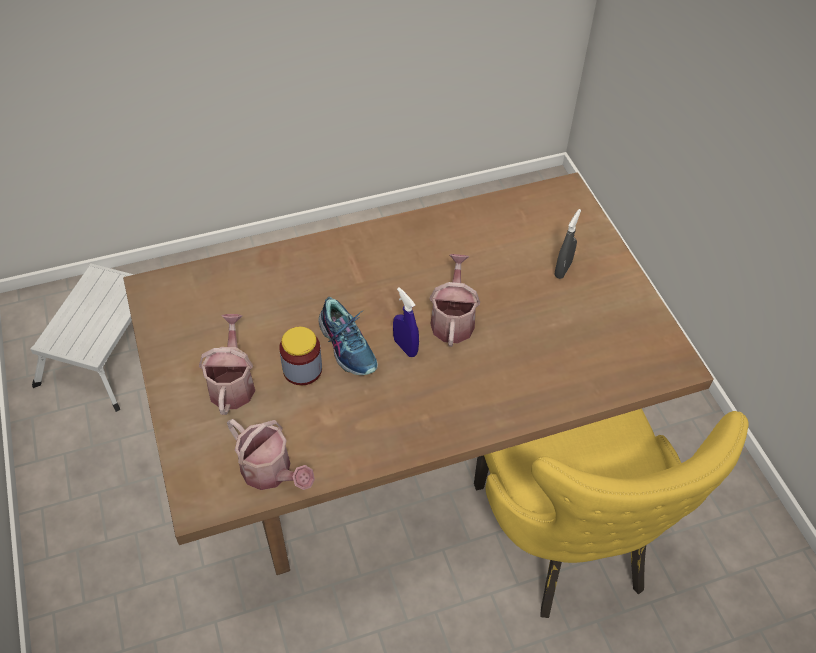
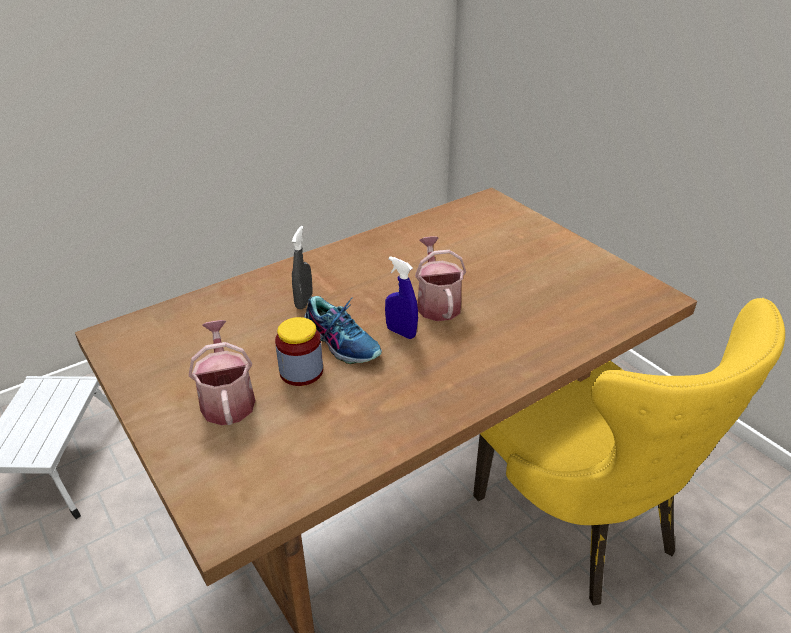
camera: 15 degrees left, 15 degrees down
watering can [227,419,315,490] -> none
grey spray bottle [554,209,581,279] -> grey spray bottle moved to [292,226,312,310]

